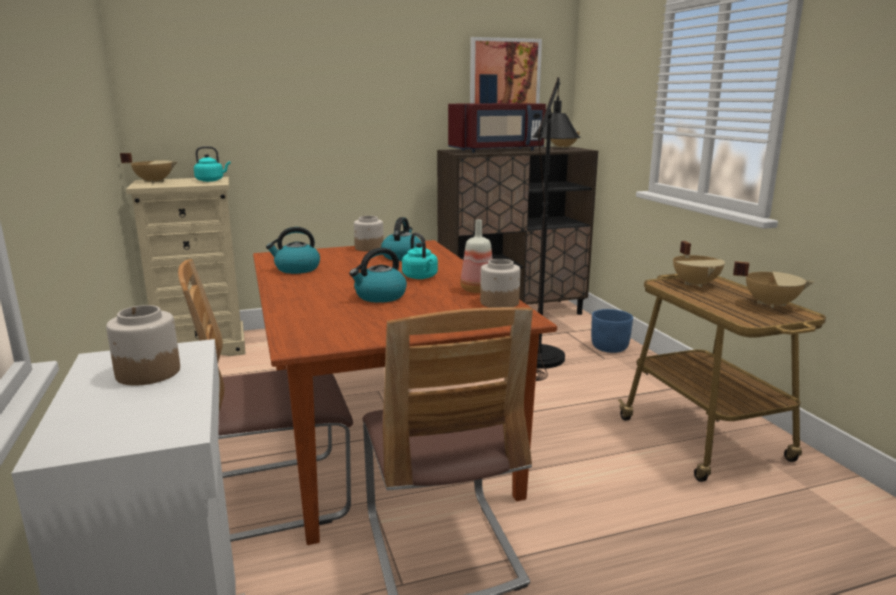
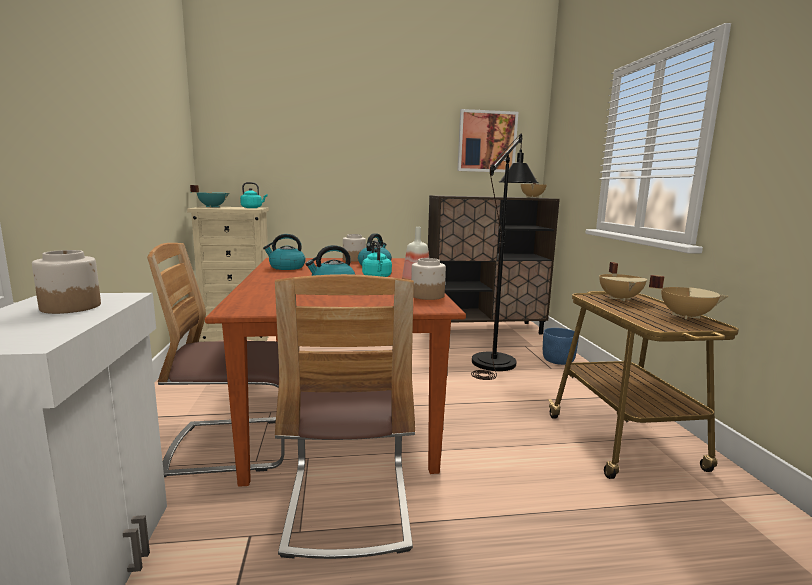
camera: 10 degrees right, 5 degrees down
beige cooking pot [120,153,177,183] -> turquoise cooking pot [190,185,230,207]
red microwave [448,103,546,153] -> none

